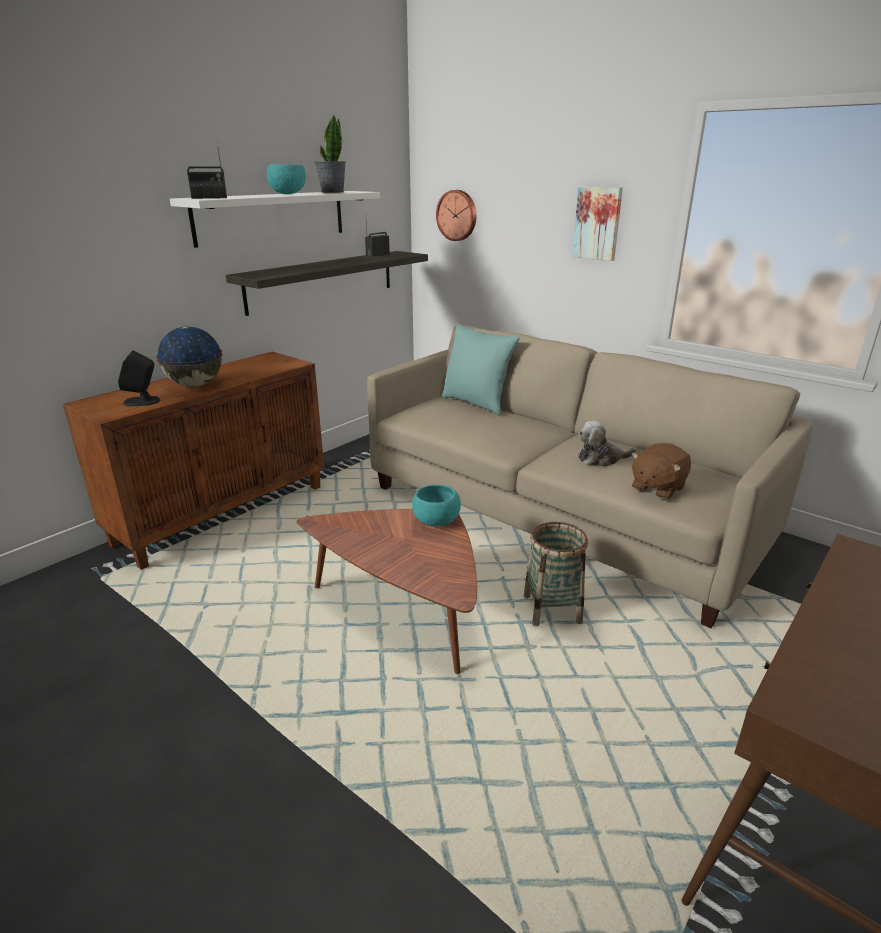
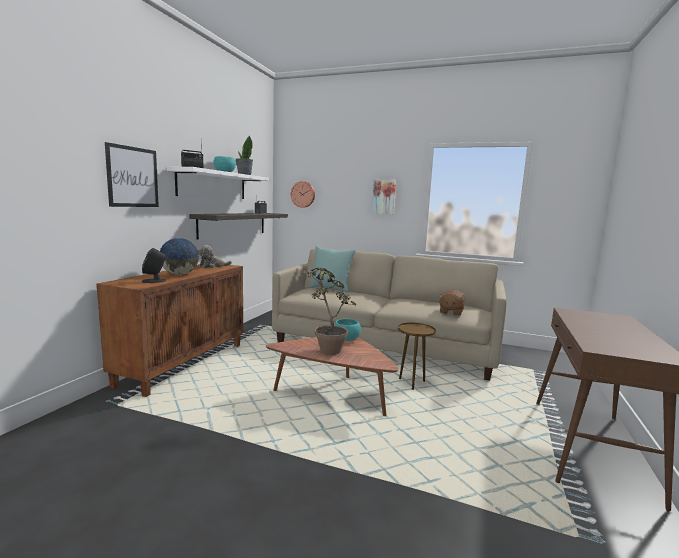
camera: 20 degrees left, 15 degrees down
basket [523,522,588,626] -> brown side table [398,322,436,390]
plush toy [578,421,636,467] -> plush toy moved to [198,245,232,268]
none -> picture [105,142,159,207]
none -> potted plant [302,268,356,355]

